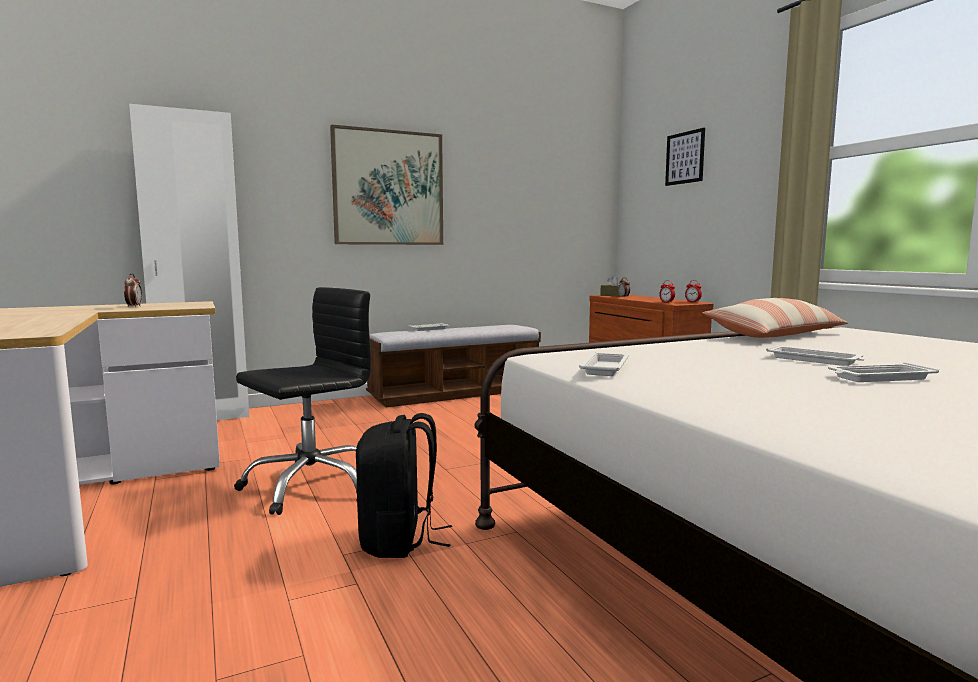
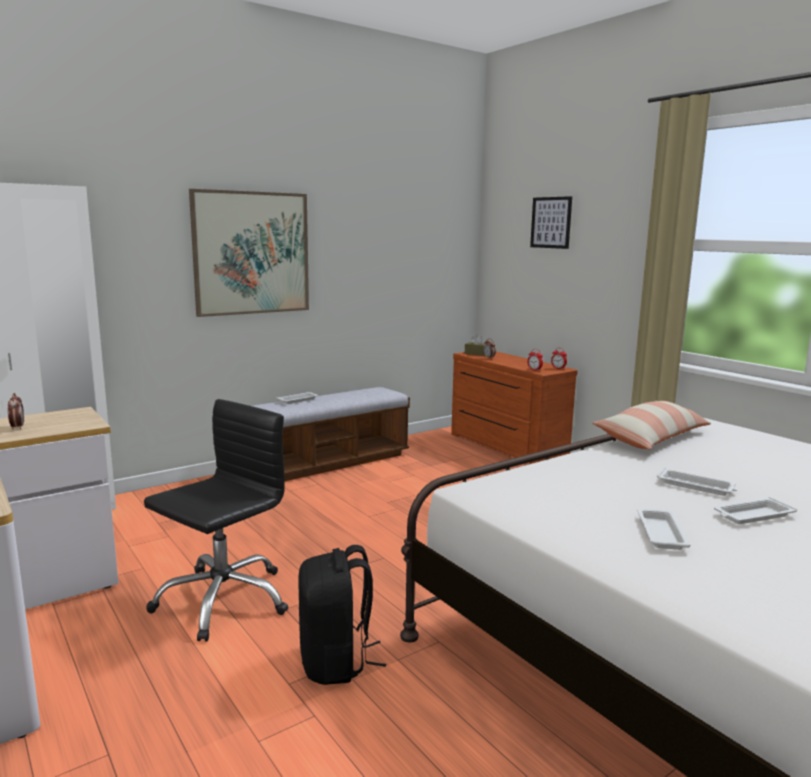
camera: 10 degrees left, 5 degrees up
white tray [579,352,629,376] -> white tray moved to [637,508,691,550]

